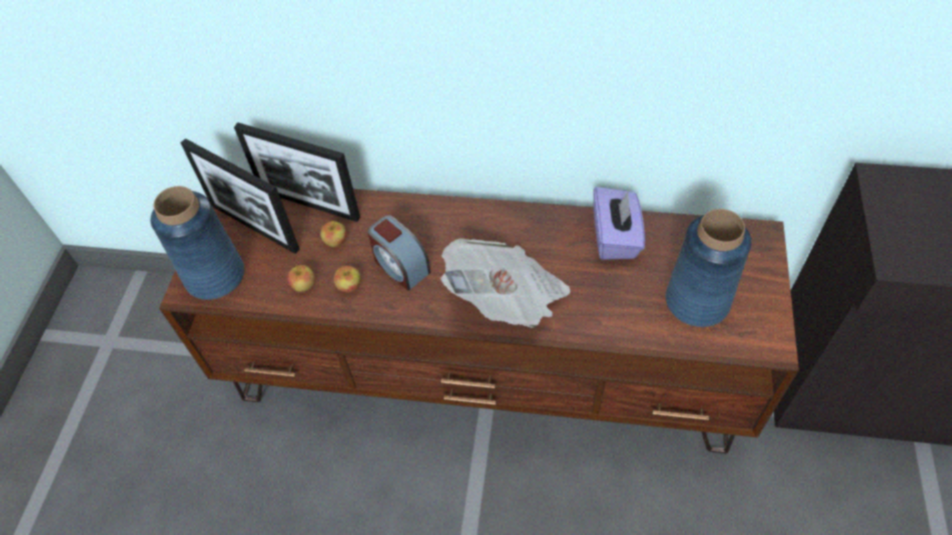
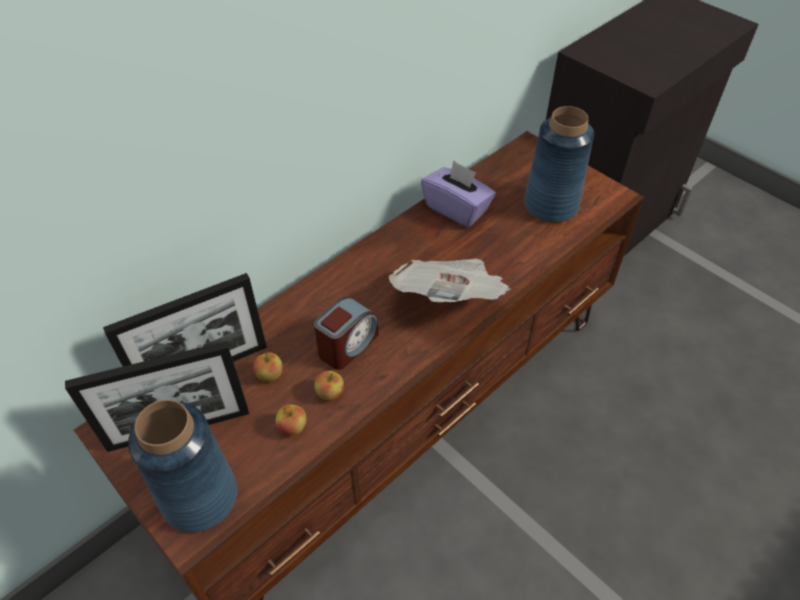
camera: 55 degrees left, 5 degrees down
alarm clock [368,215,431,291] -> alarm clock turned 45 degrees counterclockwise [314,297,379,370]

